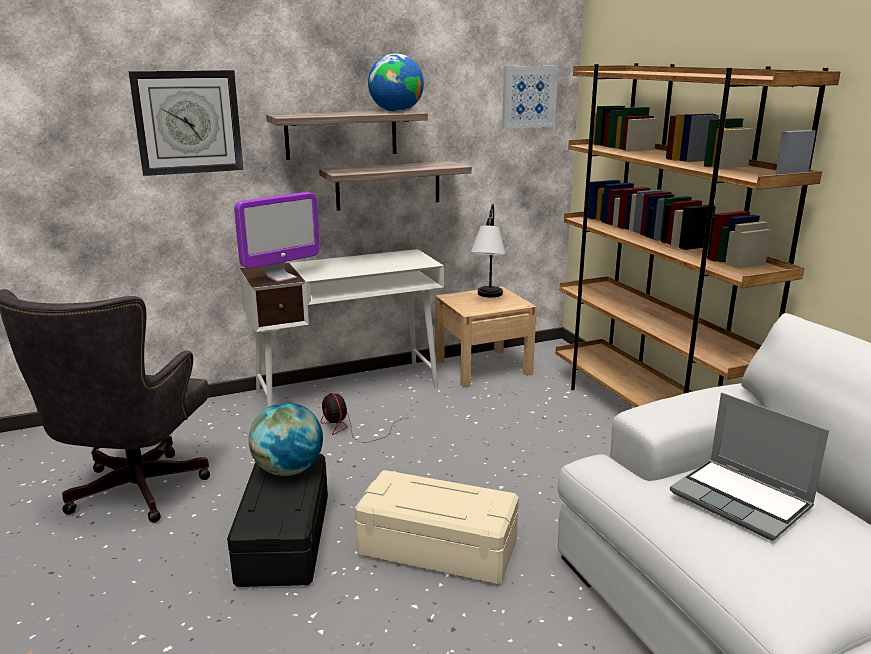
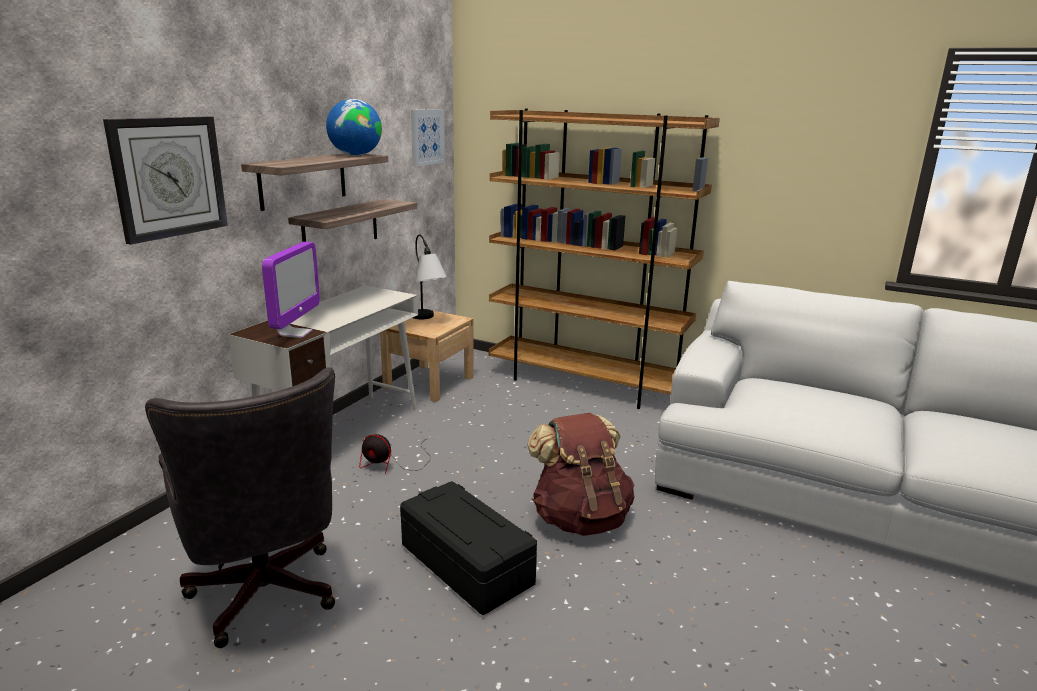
camera: 40 degrees left, 0 degrees up
globe [249,402,323,476] -> none
beige storage box [355,470,519,585] -> brown backpack [527,413,634,536]
laptop [670,392,829,541] -> none

